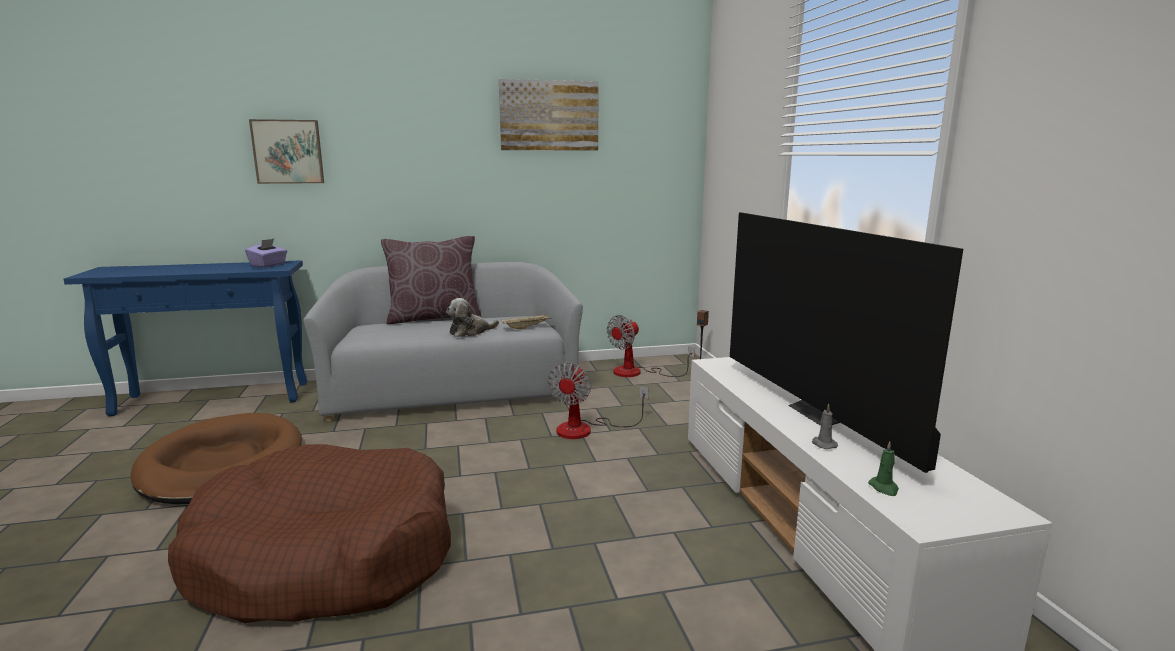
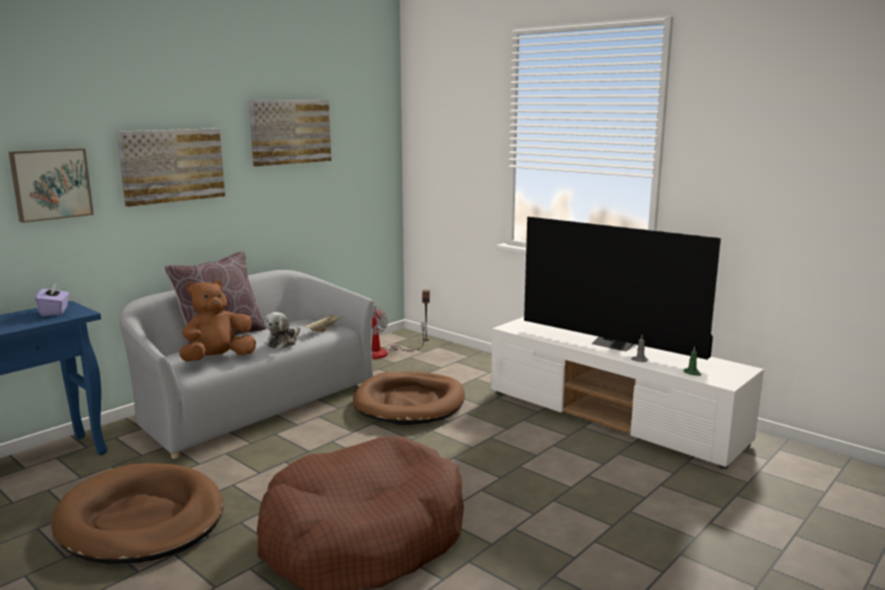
camera: 35 degrees left, 0 degrees up
fan [548,362,649,439] -> brown dog bed [353,372,465,425]
none -> picture [117,128,225,207]
none -> brown plush toy [179,280,256,361]

